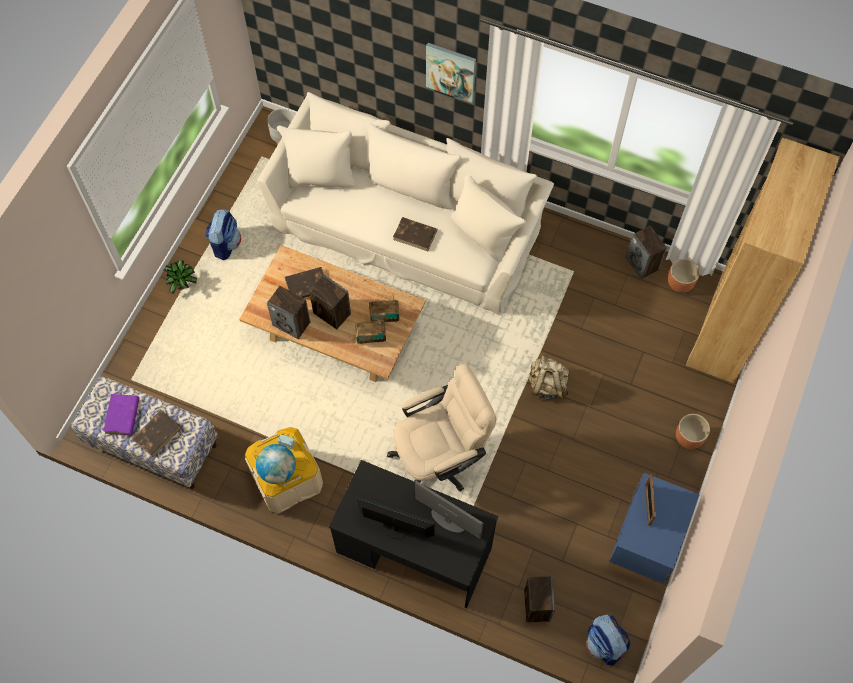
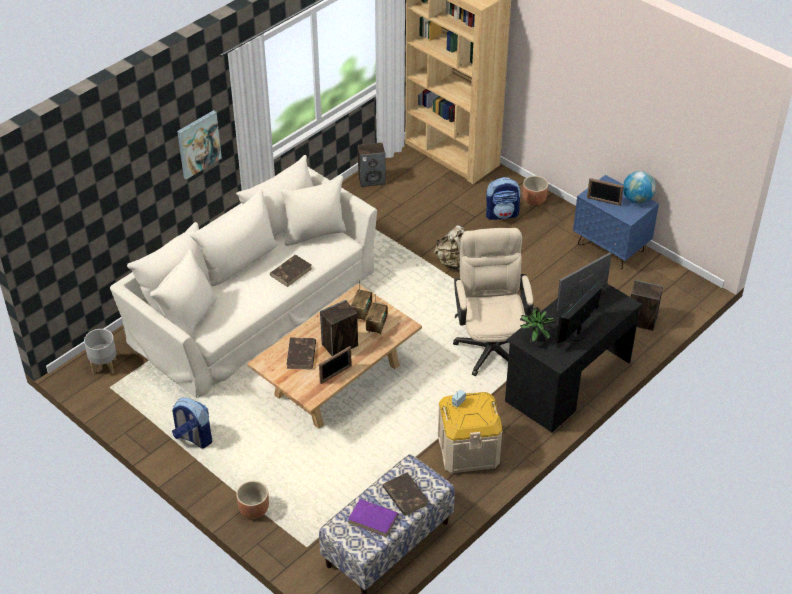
camera: 70 degrees left, 20 degrees down
potted plant [163,260,197,294] -> potted plant moved to [520,307,556,342]
globe [256,444,296,484] -> globe moved to [623,171,656,204]
speaker [267,286,310,339] -> picture frame [319,346,352,384]
backpack [586,614,630,666] -> backpack moved to [486,177,521,220]
brown planter [668,258,700,293] -> brown planter moved to [236,481,269,519]

